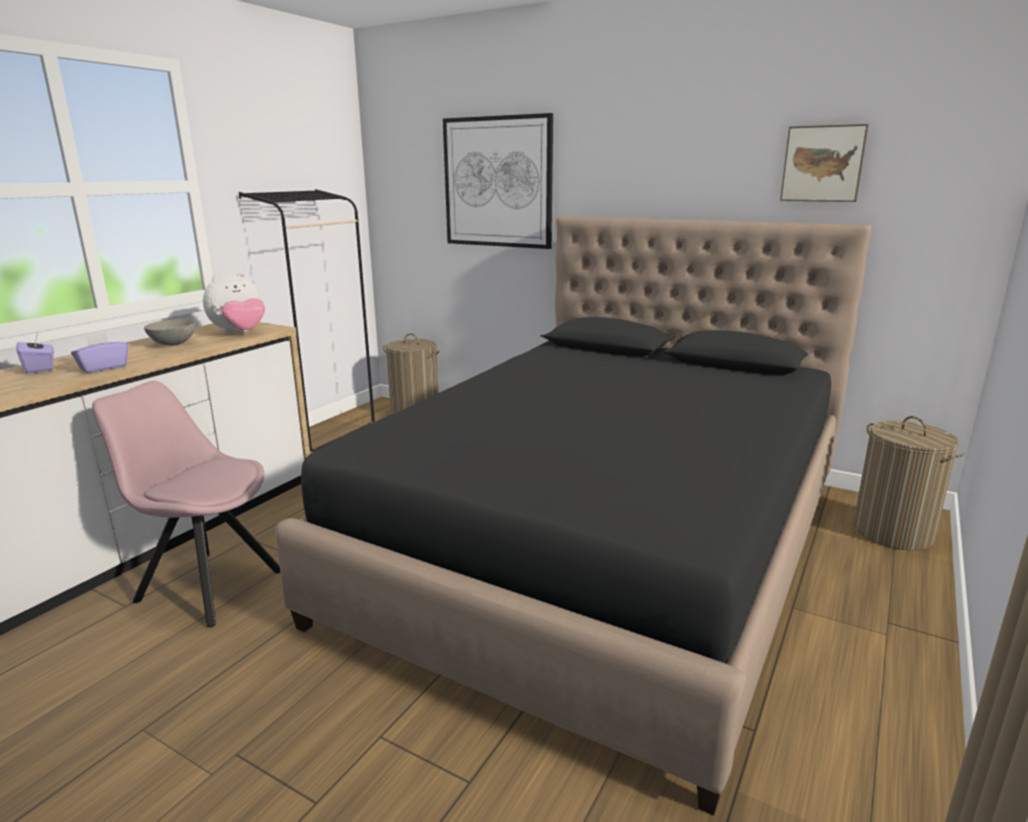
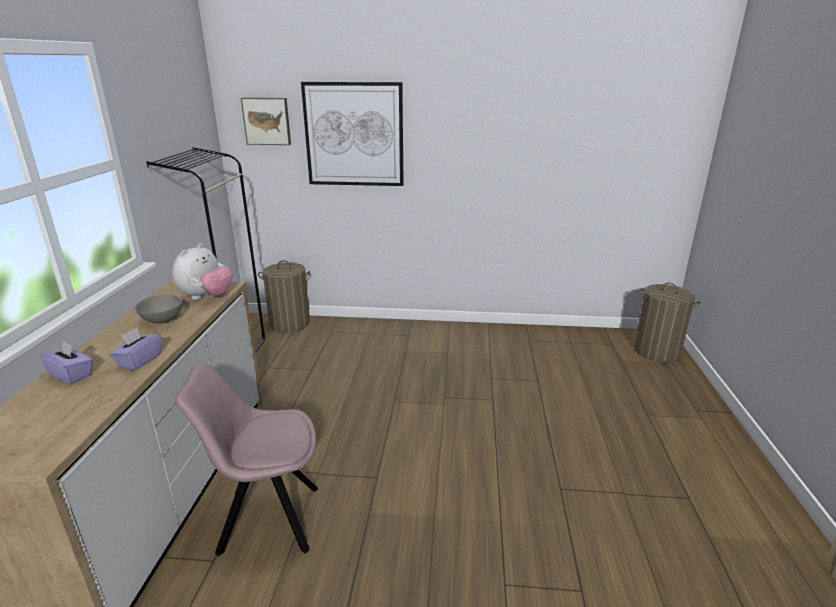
camera: 25 degrees left, 5 degrees up
black bed [275,216,872,816] -> none
picture [780,124,869,202] -> picture moved to [241,98,291,145]

